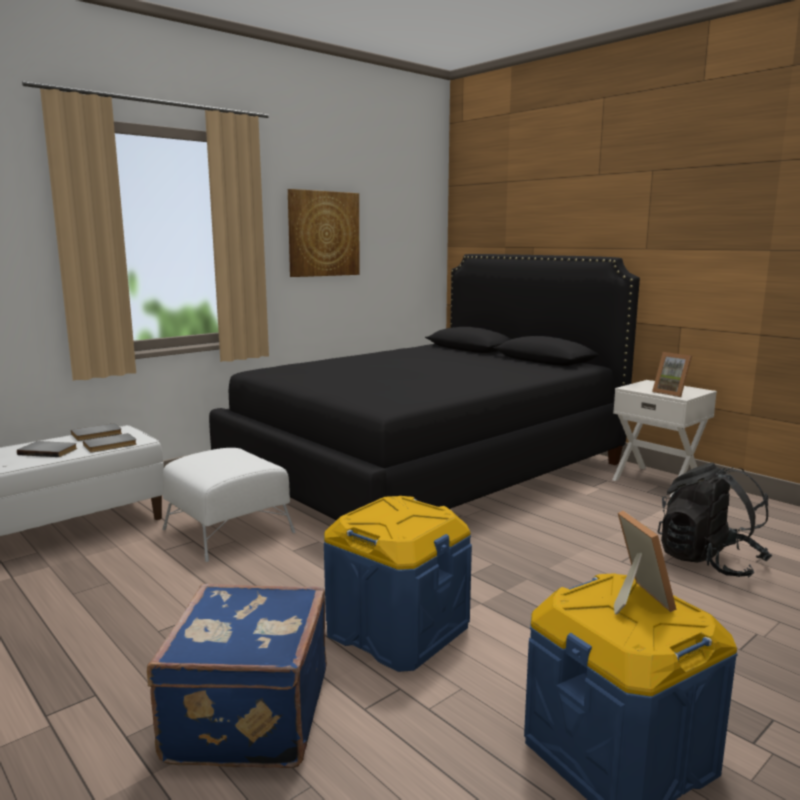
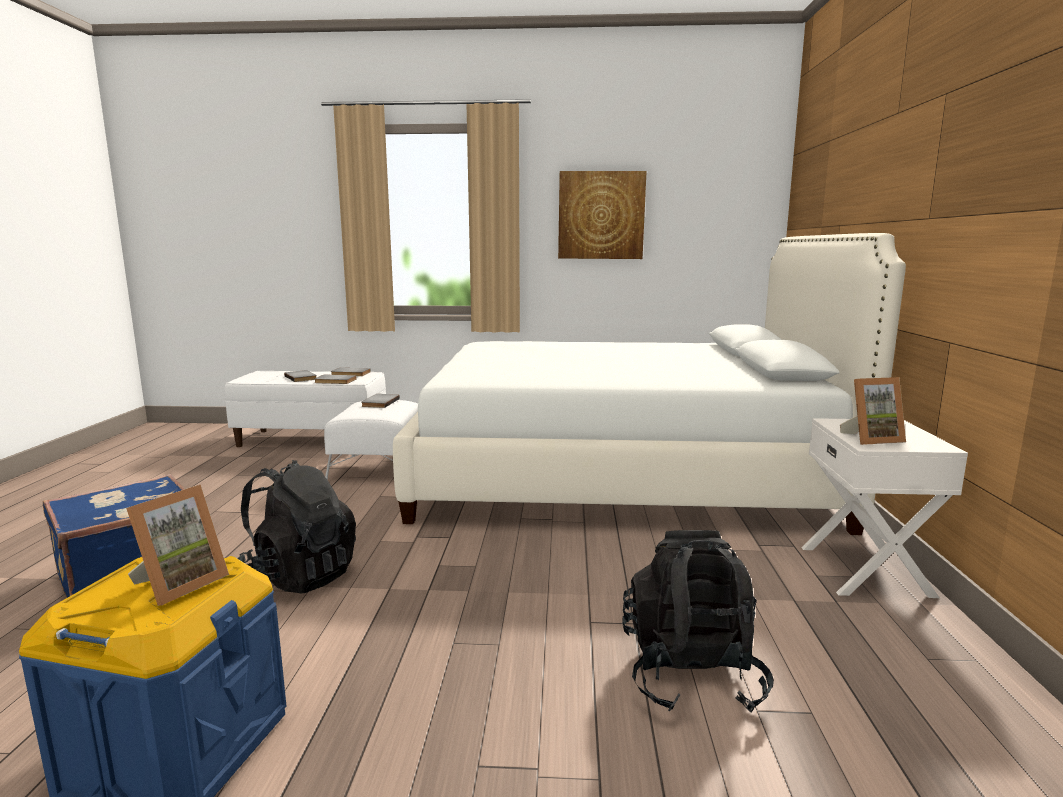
camera: 45 degrees right, 0 degrees up
black bed [209,254,640,520] -> white bed [393,233,906,535]
blue storage box [324,496,472,672] -> black backpack [237,460,356,593]
picture frame [652,352,692,397] -> picture frame turned 105 degrees counterclockwise [840,377,906,445]
none -> grey book [361,394,400,408]

